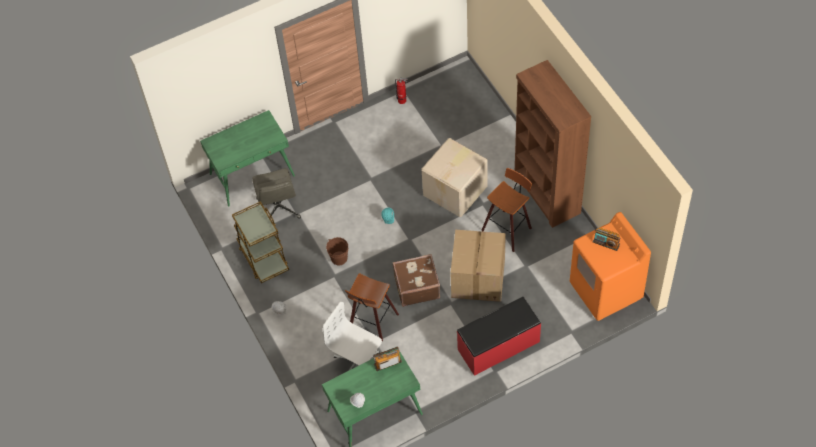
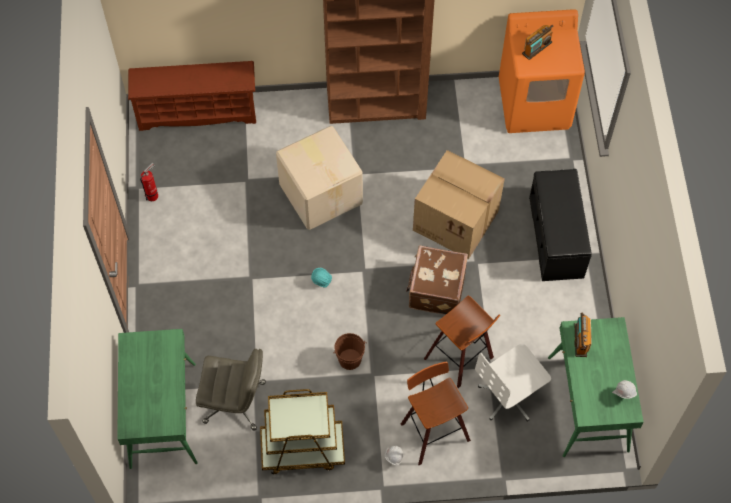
camera: 70 degrees left, 5 degrees up
red bench [457,297,541,376] -> black bench [529,169,592,281]
stool [481,168,532,252] -> stool moved to [401,362,471,465]
none -> brown shoe rack [128,61,256,131]

